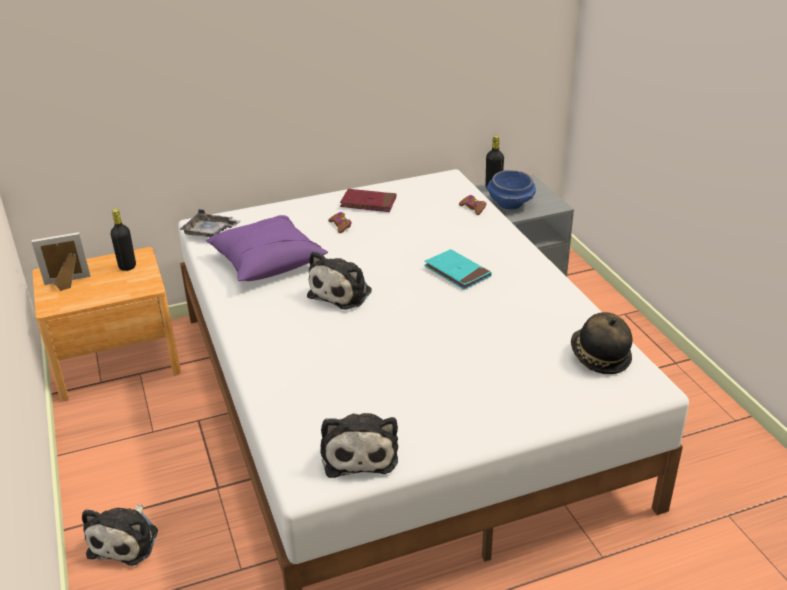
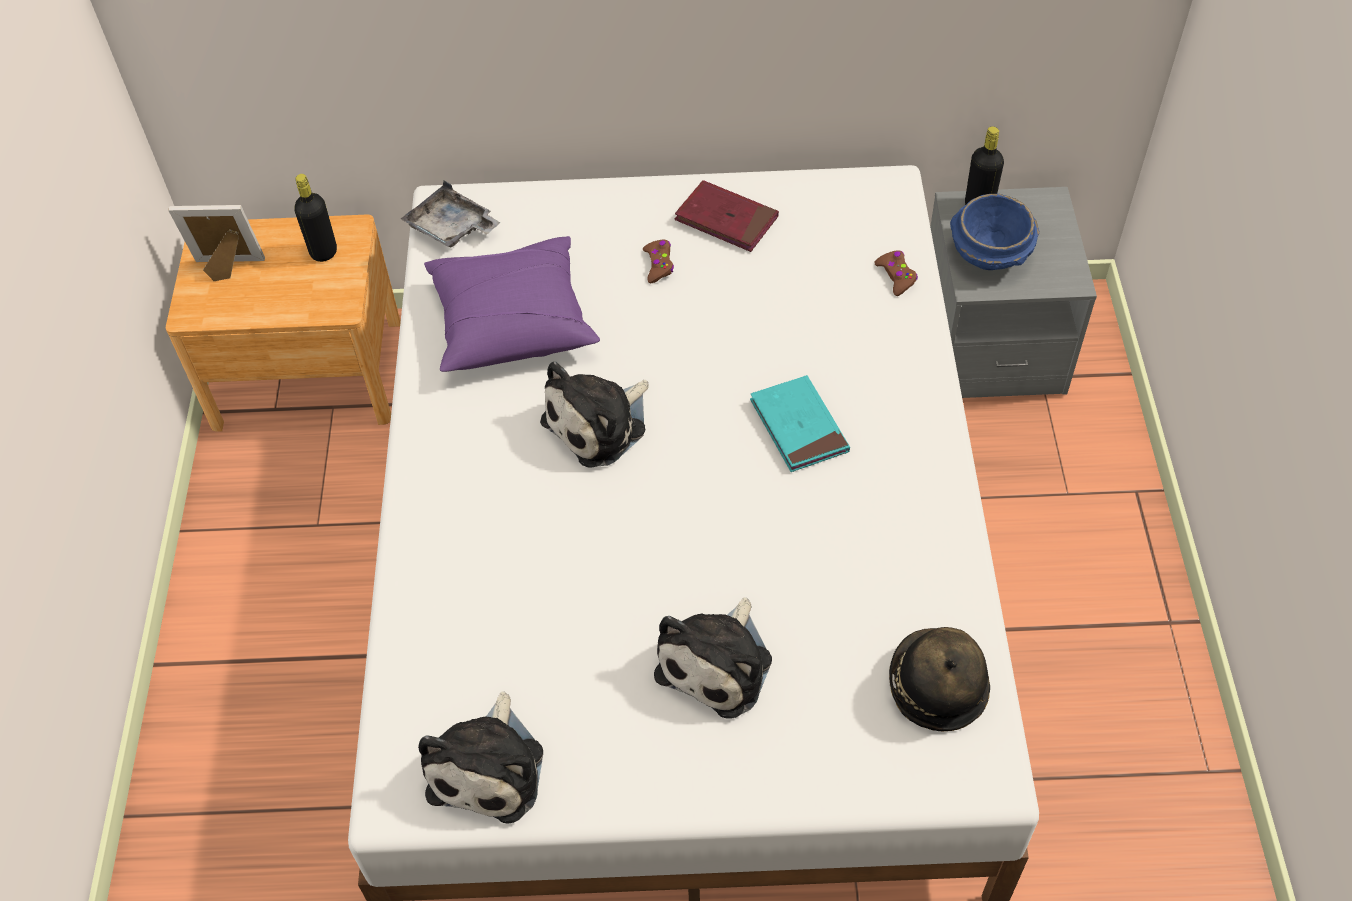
camera: 20 degrees right, 20 degrees up
plush toy [82,504,158,566] -> plush toy moved to [654,597,772,719]

